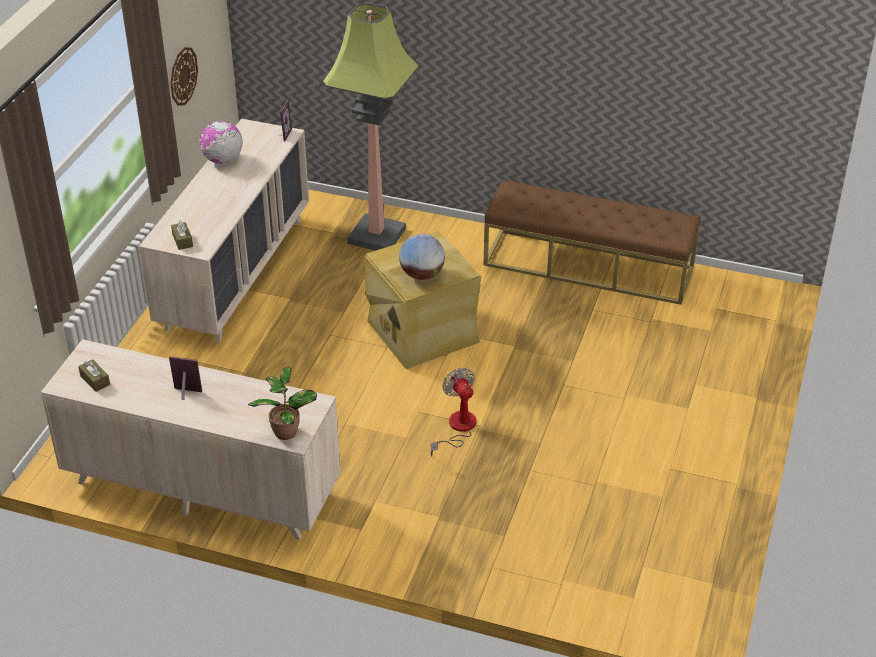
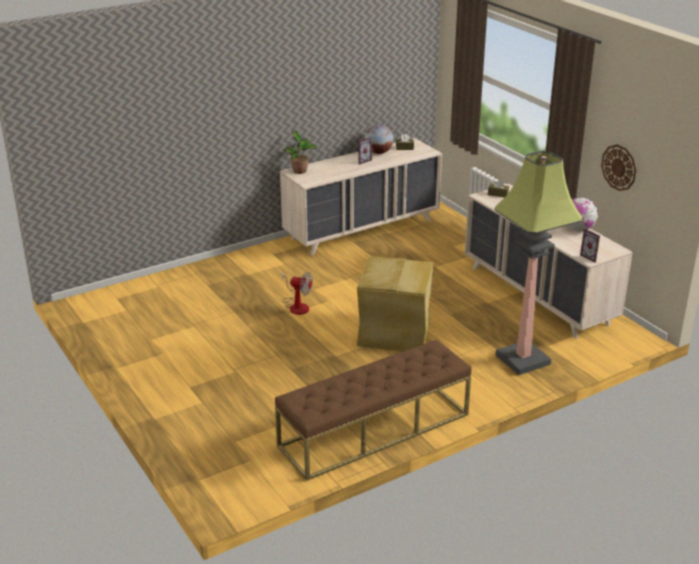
camera: 130 degrees right, 10 degrees down
globe [399,234,445,280] -> globe moved to [364,125,393,154]

